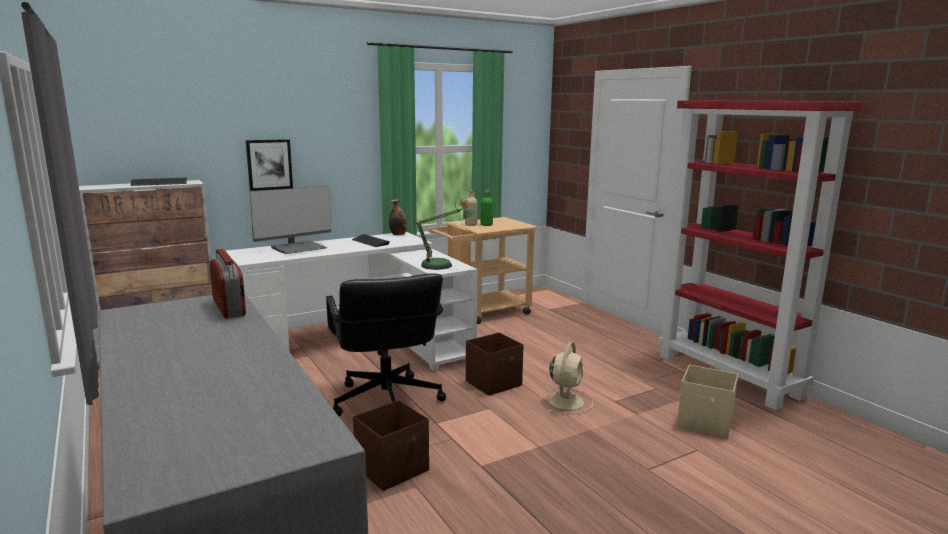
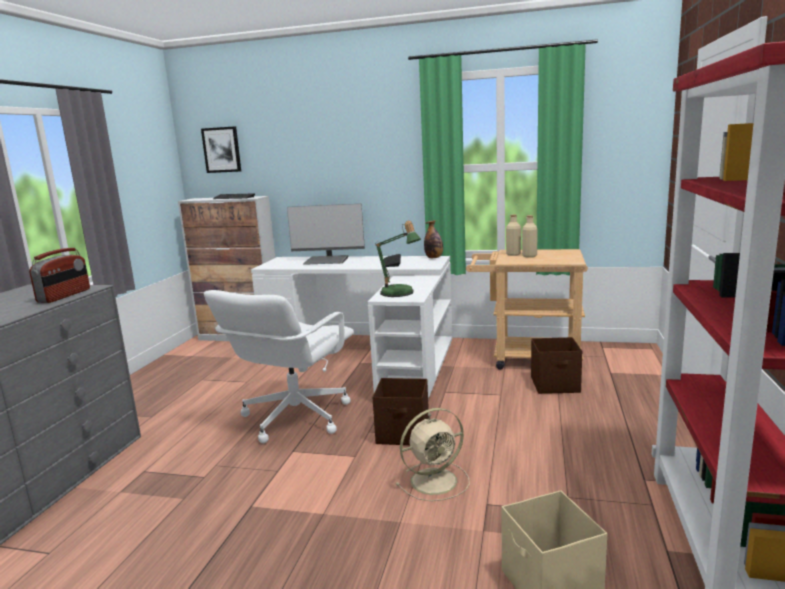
camera: 45 degrees right, 0 degrees up
picture [246,139,293,191] -> picture moved to [201,126,241,173]
black office chair [326,273,446,416] -> white office chair [204,290,354,443]
brown storage box [353,400,429,491] -> brown storage box moved to [531,337,582,394]
green bottle [481,191,493,226] -> beige bottle [522,215,538,258]

